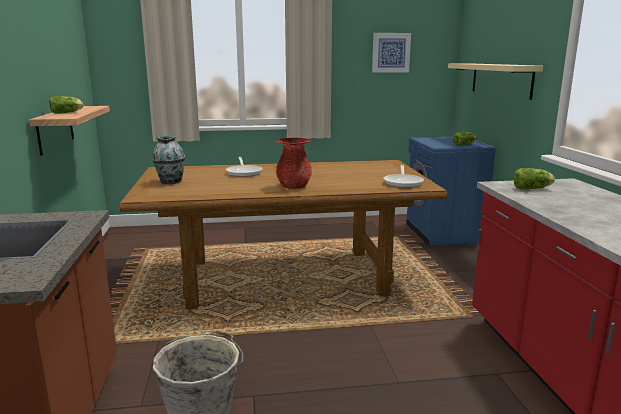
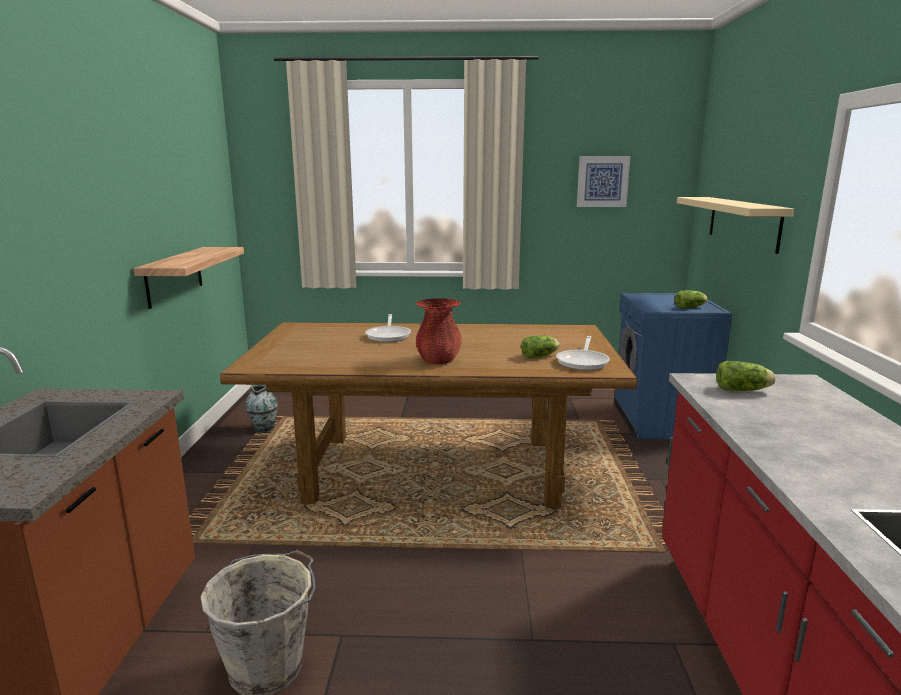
camera: 10 degrees right, 0 degrees up
lettuce [49,96,83,114] -> lettuce moved to [521,336,560,358]
vase [152,136,185,184] -> vase moved to [245,385,278,432]

